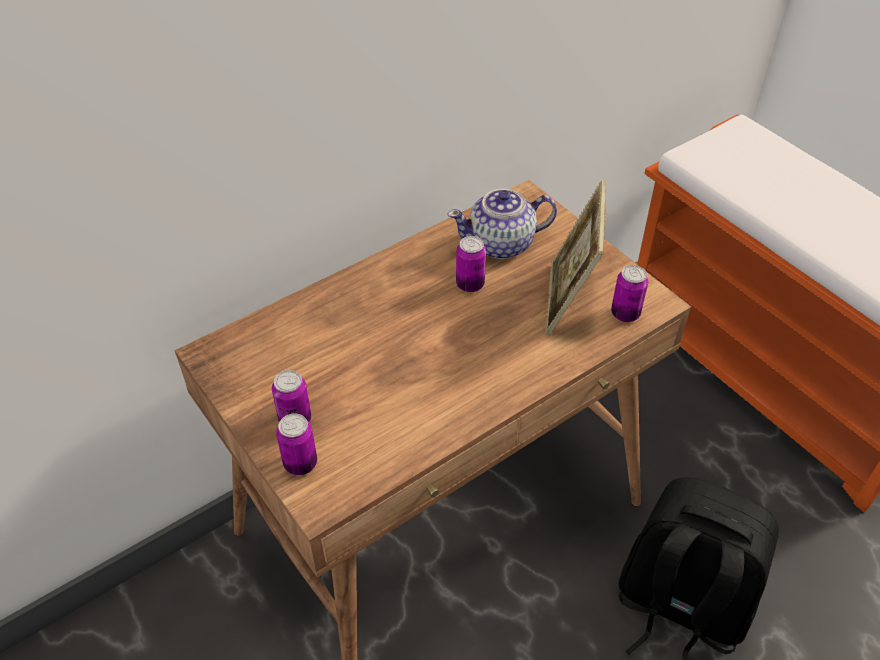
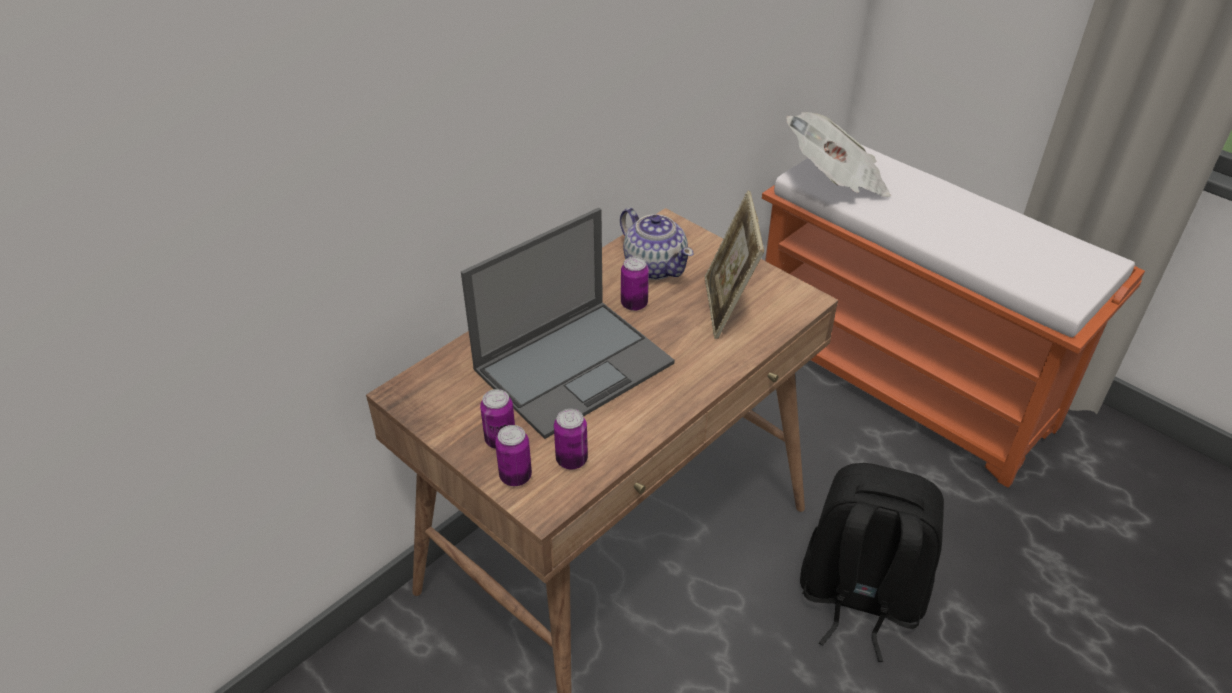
camera: 10 degrees left, 5 degrees down
teapot [447,189,557,259] -> teapot turned 105 degrees counterclockwise [620,208,694,280]
can [611,265,648,322] -> can moved to [554,409,588,469]
none -> laptop [461,208,675,439]
none -> newspaper [786,112,891,197]

